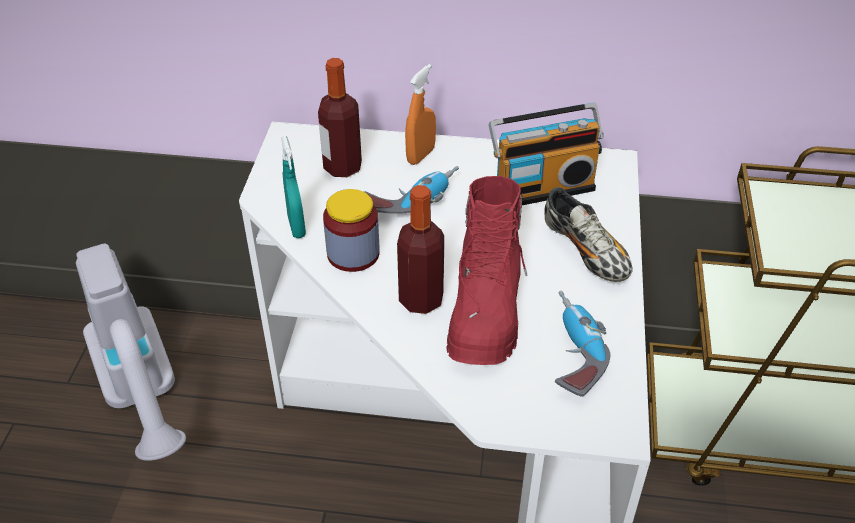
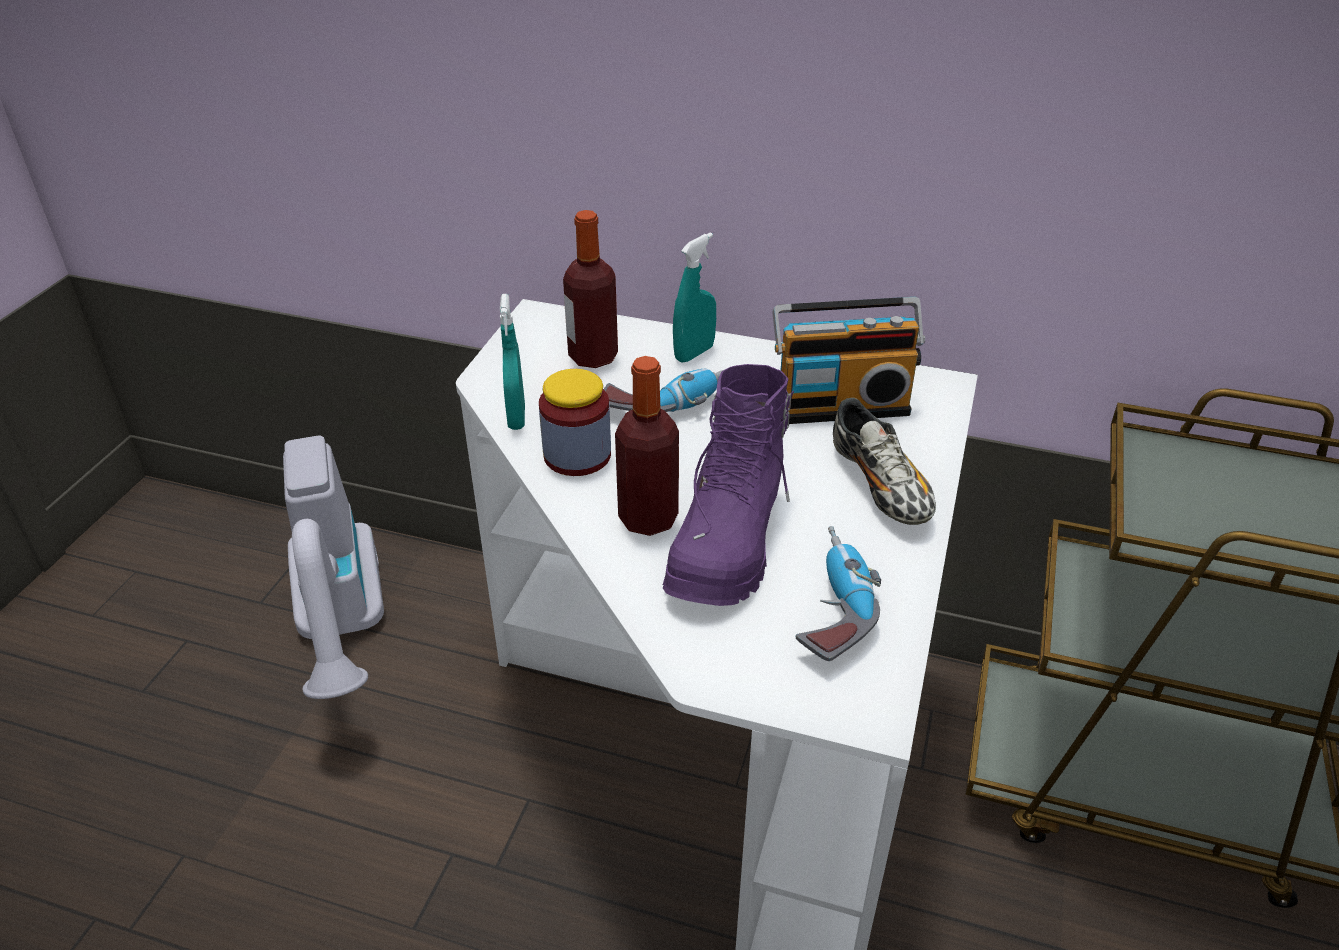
camera: 10 degrees right, 5 degrees down
orange spray bottle [405,64,436,165] -> turquoise spray bottle [673,232,716,363]
red boot [446,176,528,365] -> purple boot [663,364,794,606]

